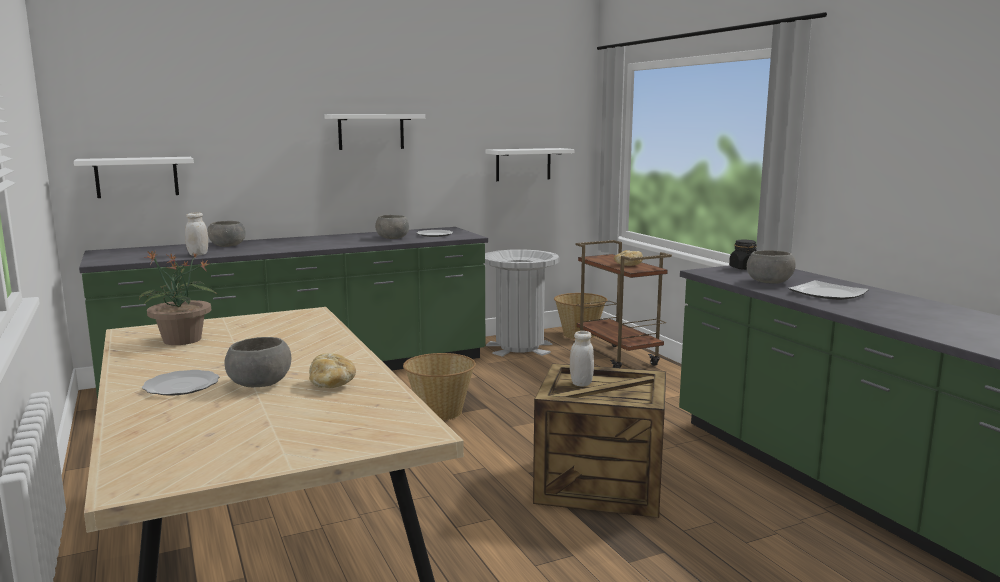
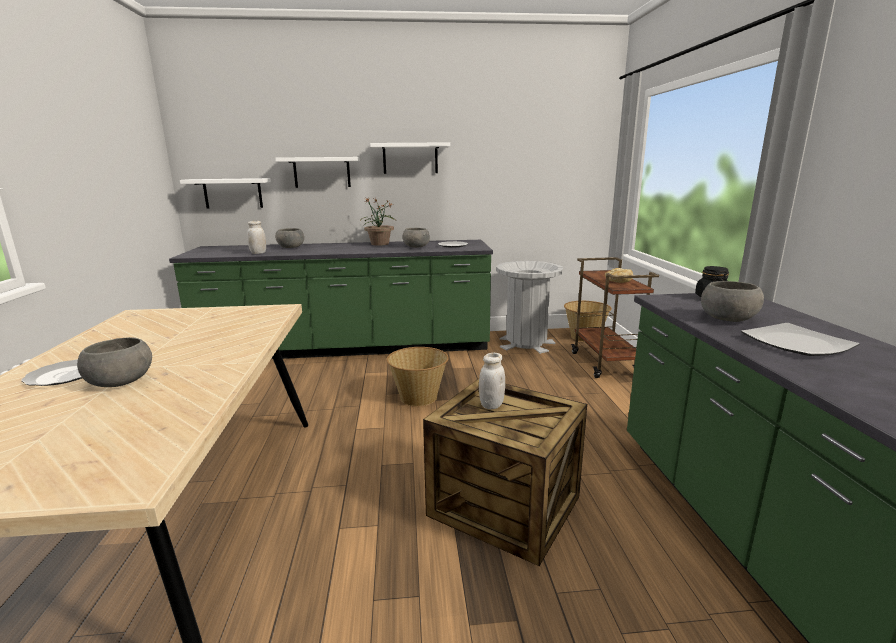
camera: 20 degrees right, 5 degrees up
potted plant [139,251,218,345] -> potted plant moved to [361,198,395,246]
bread [309,353,356,388] -> none
white shelf [485,148,575,181] -> white shelf moved to [275,157,360,188]

